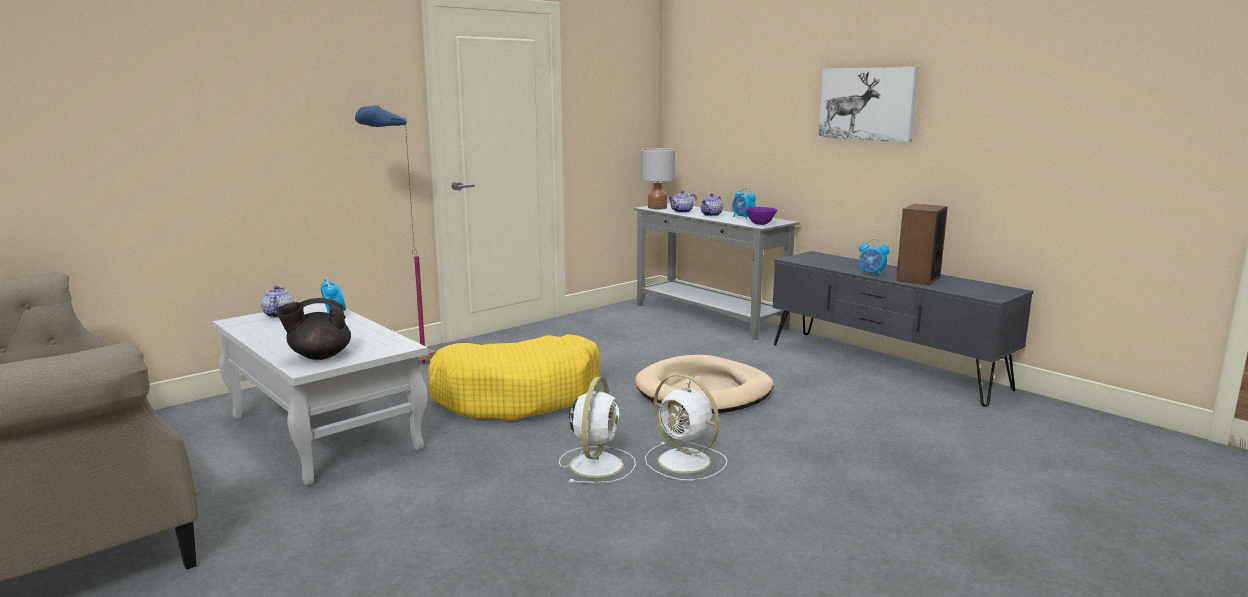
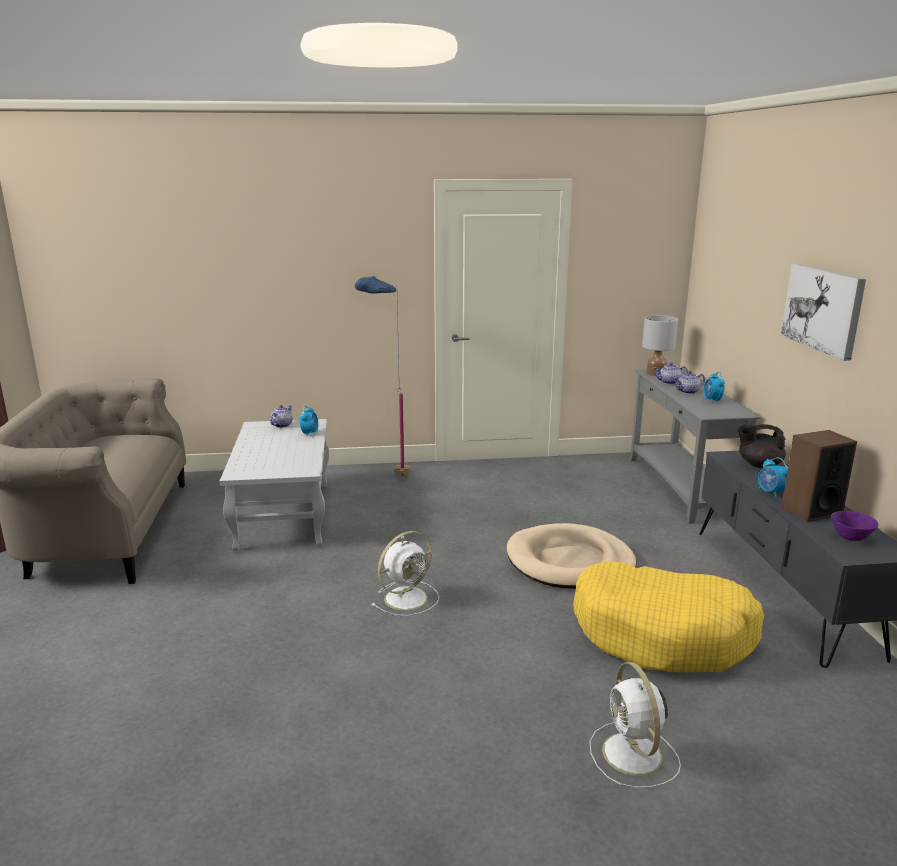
camera: 35 degrees right, 5 degrees up
black teapot [276,298,351,360] -> black teapot moved to [738,424,786,468]
yellow dog bed [428,334,601,421] -> yellow dog bed moved to [573,562,764,672]
white fan [645,374,727,481] -> white fan moved to [590,662,681,788]
purple bowl [746,207,777,225] -> purple bowl moved to [831,511,879,541]

